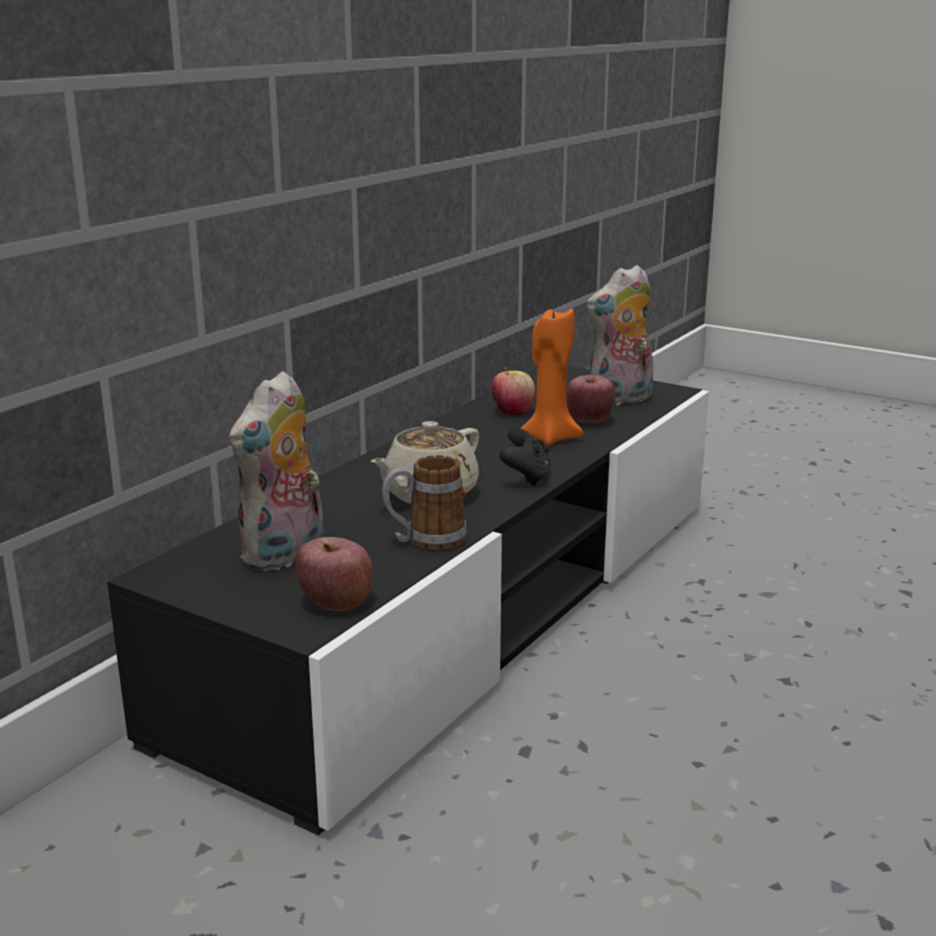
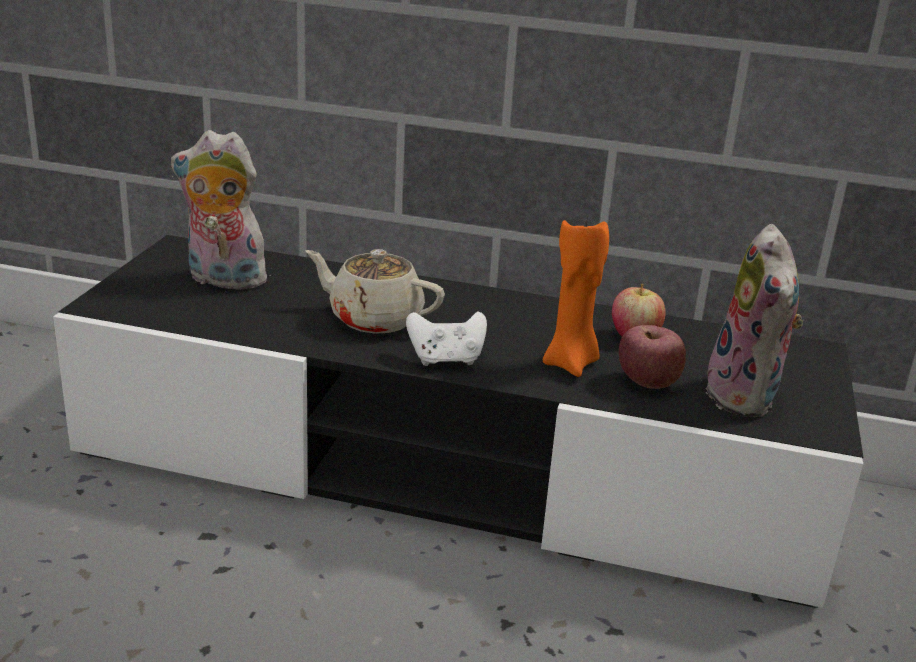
camera: 70 degrees right, 5 degrees up
apple [295,537,373,611] -> none
mug [382,455,467,550] -> none
black game controller [499,427,551,486] -> white game controller [406,312,487,366]
plush toy [586,265,653,405] -> plush toy turned 135 degrees counterclockwise [702,224,804,418]

